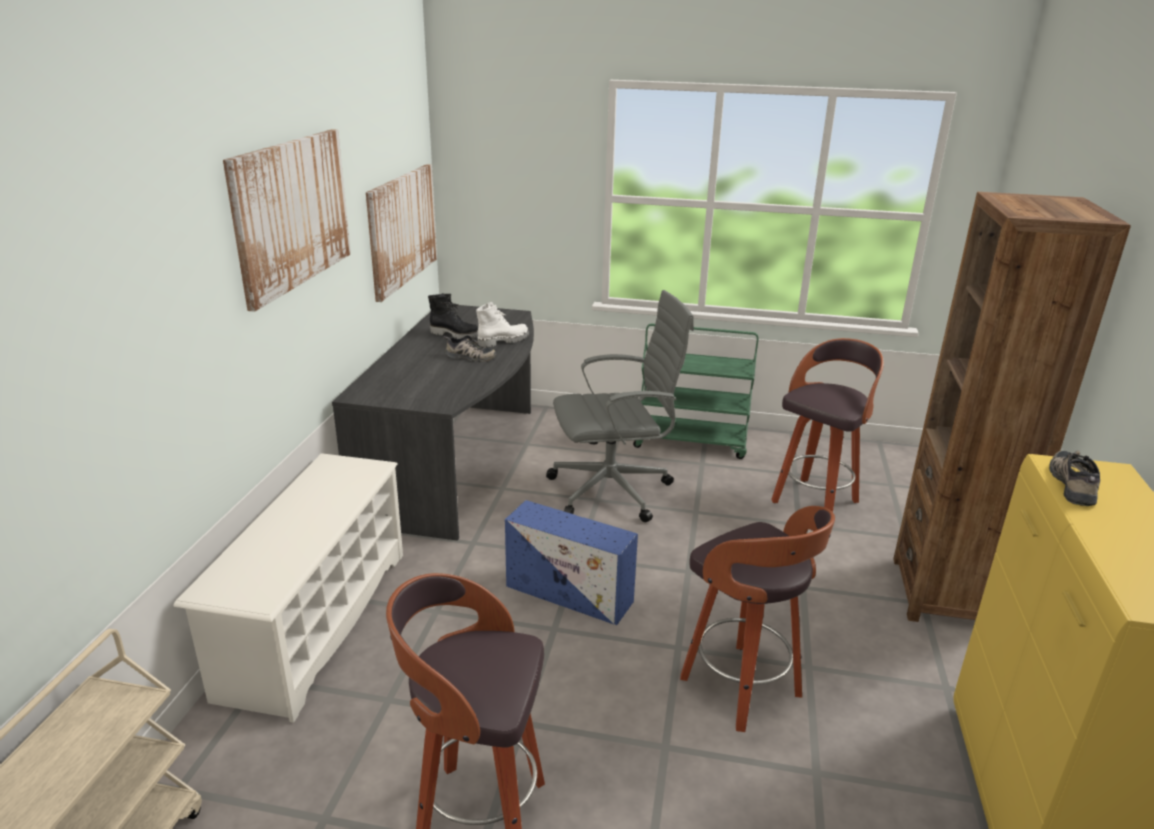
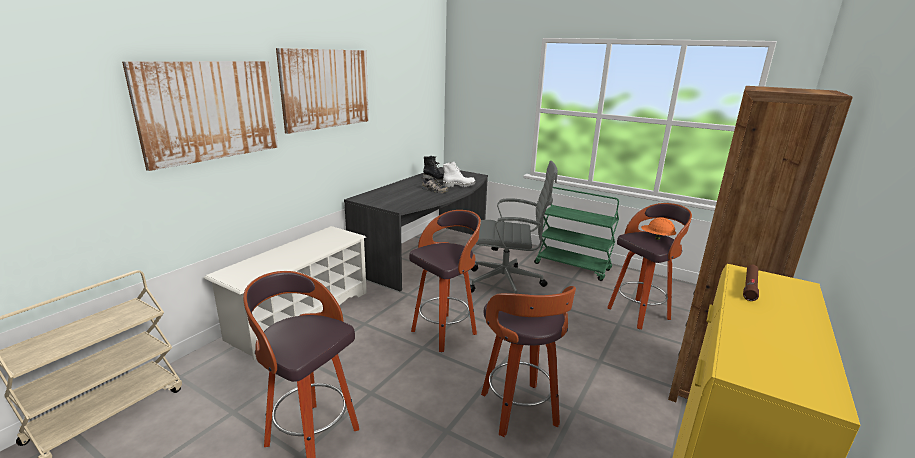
camera: 20 degrees right, 5 degrees down
picture [366,164,437,302] -> picture moved to [122,61,278,171]
blue storage box [505,500,638,625] -> stool [409,210,481,352]
shoe [1049,450,1100,506] -> brown flashlight [743,265,759,301]
none -> orange hard hat [641,217,676,240]

